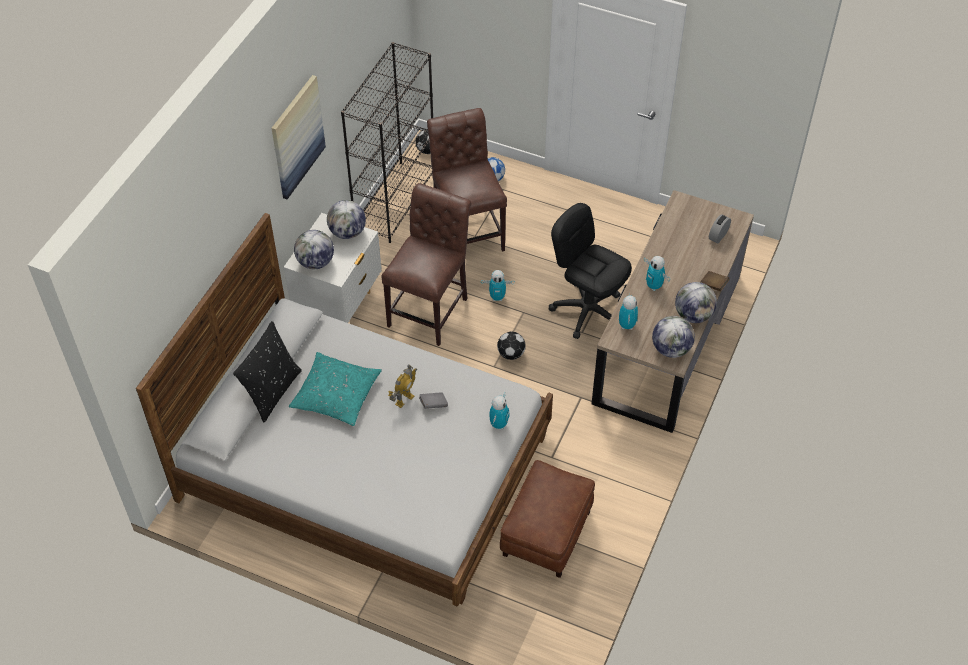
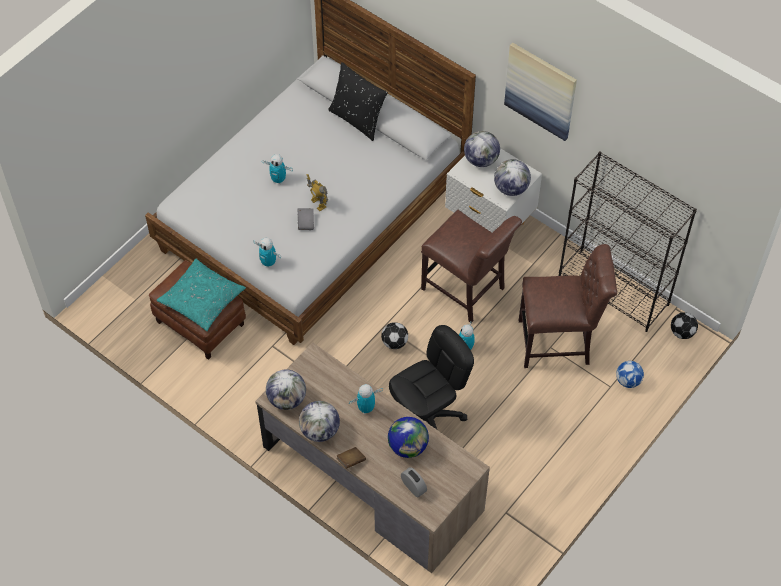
camera: 105 degrees right, 5 degrees up
turquoise pillow [289,352,382,426] -> turquoise pillow moved to [157,259,246,331]
toy robot [619,295,638,330] -> toy robot moved to [262,154,293,184]
none -> globe [388,417,429,458]

